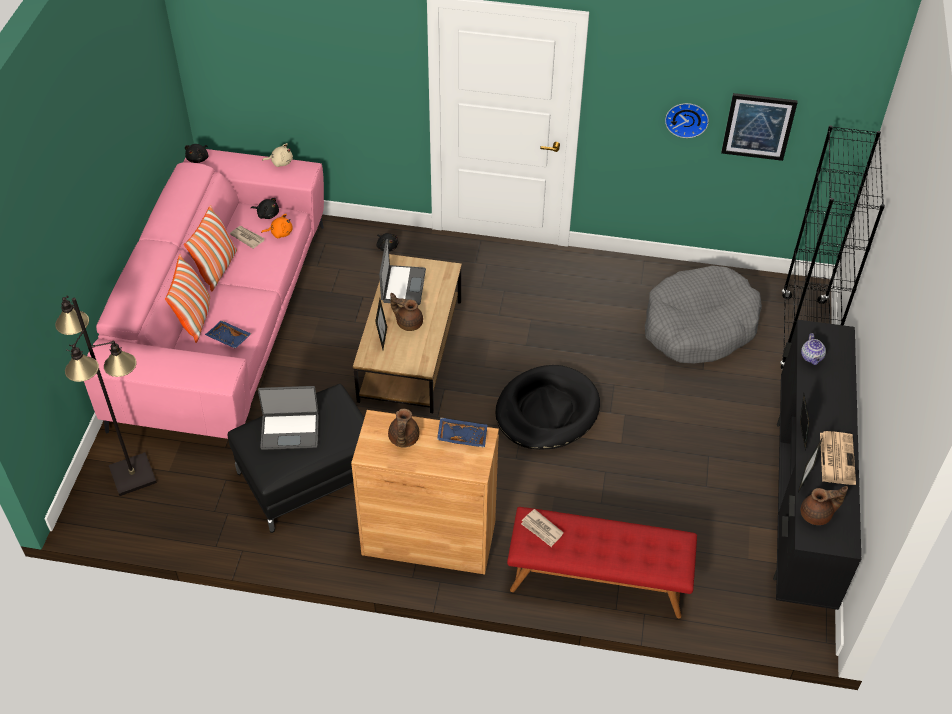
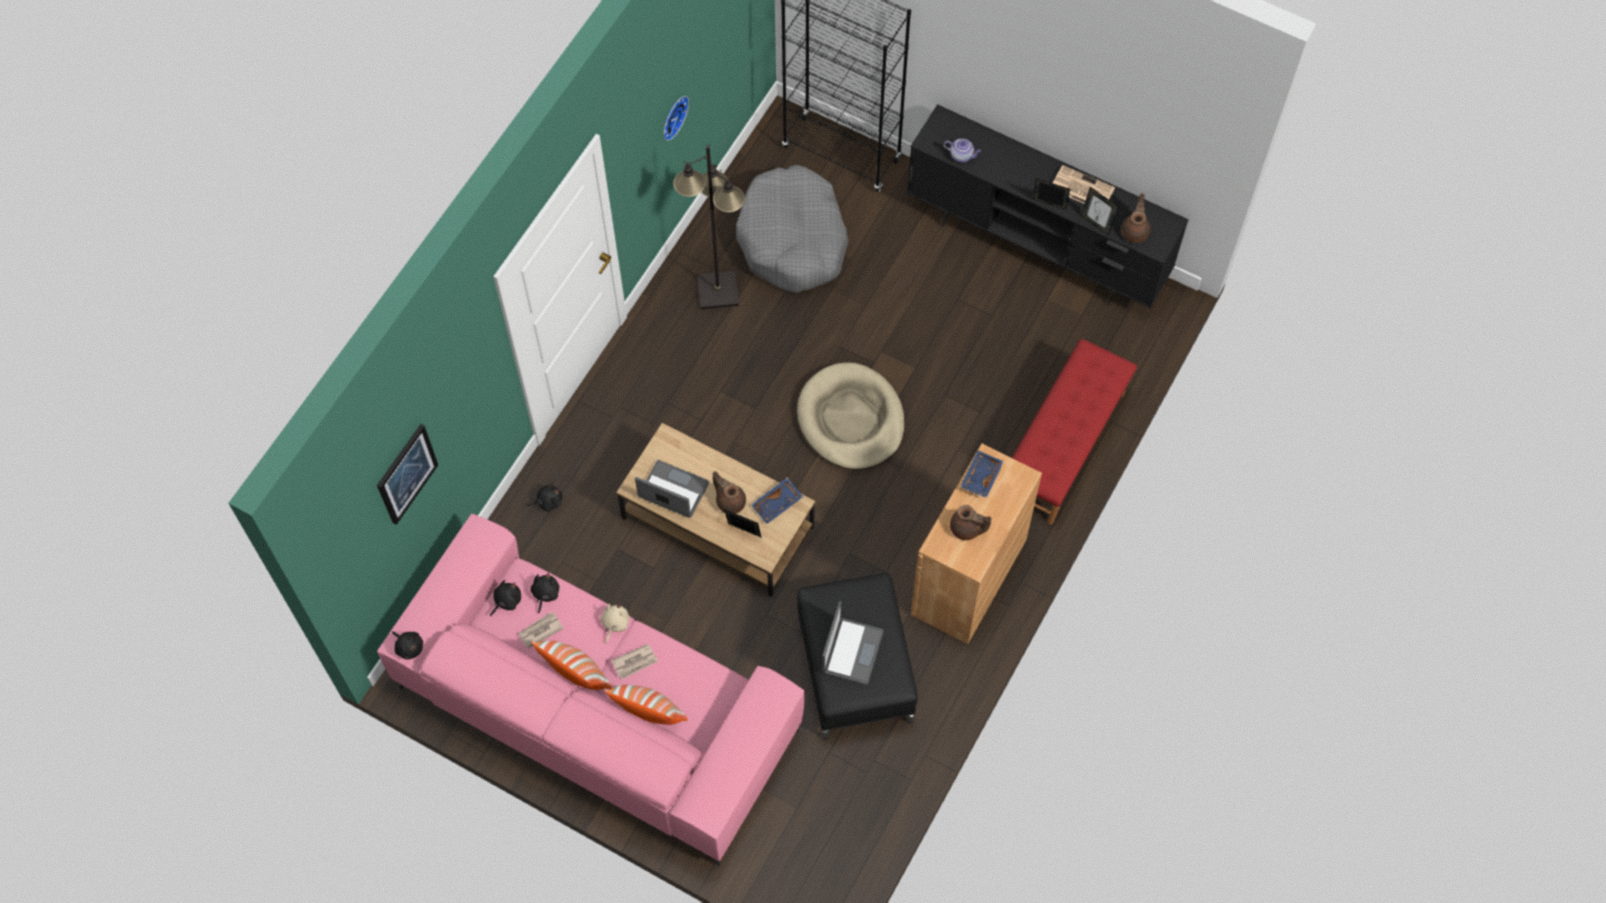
camera: 70 degrees left, 15 degrees up
black floor lamp [55,295,157,496] -> black floor lamp moved to [673,145,745,309]
blue tray [205,320,251,349] -> blue tray moved to [751,478,803,524]
orange plush toy [261,214,293,238] -> black plush toy [530,572,559,614]
beige plush toy [262,143,293,167] -> beige plush toy moved to [600,603,630,643]
brown teapot [390,293,423,331] -> brown teapot turned 90 degrees clockwise [713,471,746,514]
black dog bed [495,365,600,450] -> beige dog bed [797,363,905,470]
newspaper [521,509,564,547] -> newspaper moved to [611,644,658,679]
picture [721,93,798,161] -> picture moved to [377,424,438,525]

